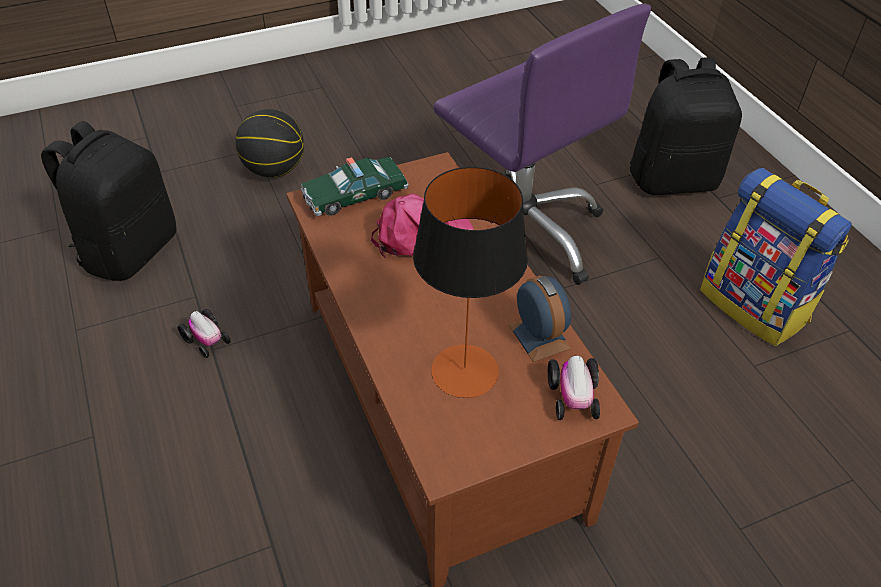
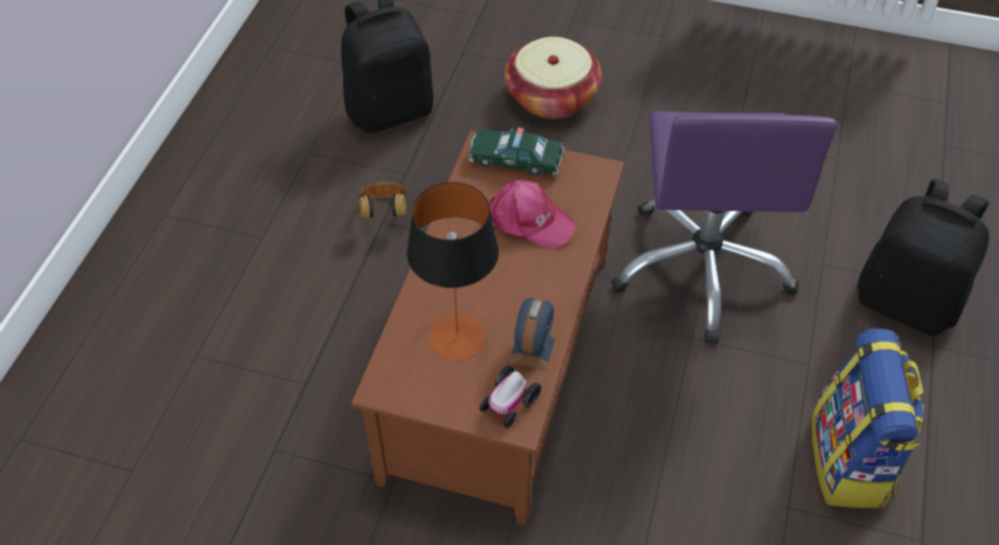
camera: 40 degrees right, 5 degrees up
toy car [177,309,231,358] -> headphones [359,182,407,218]
basketball [235,109,304,177] -> basket [504,37,602,119]

